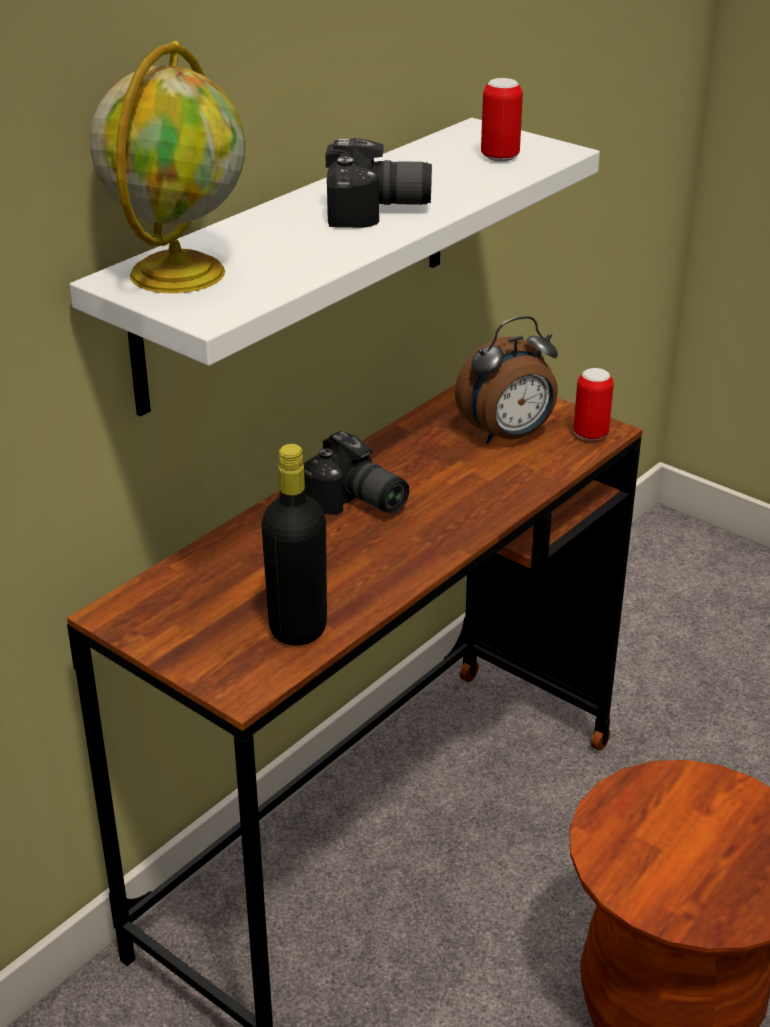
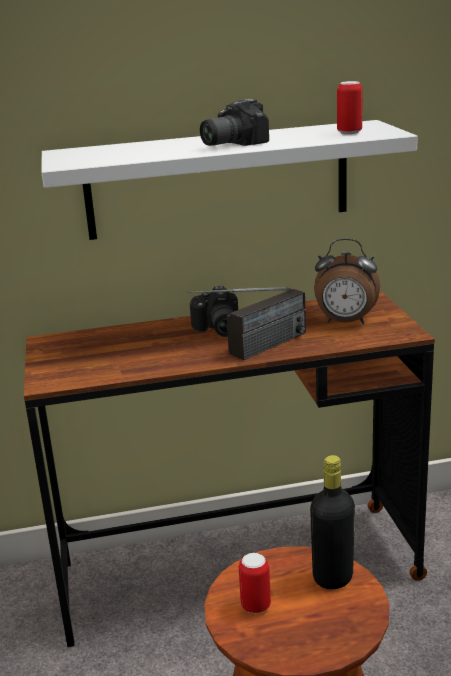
camera: 40 degrees right, 10 degrees down
globe [90,41,245,293] -> none
black bottle [261,444,327,646] -> black bottle moved to [310,455,355,589]
camera [326,138,432,228] -> camera turned 105 degrees clockwise [200,99,269,146]
can [573,368,614,441] -> can moved to [239,553,271,614]
none -> radio [186,287,306,360]

